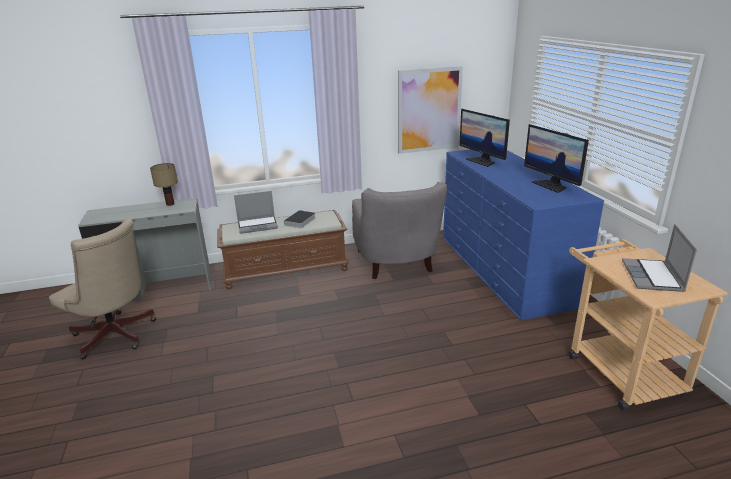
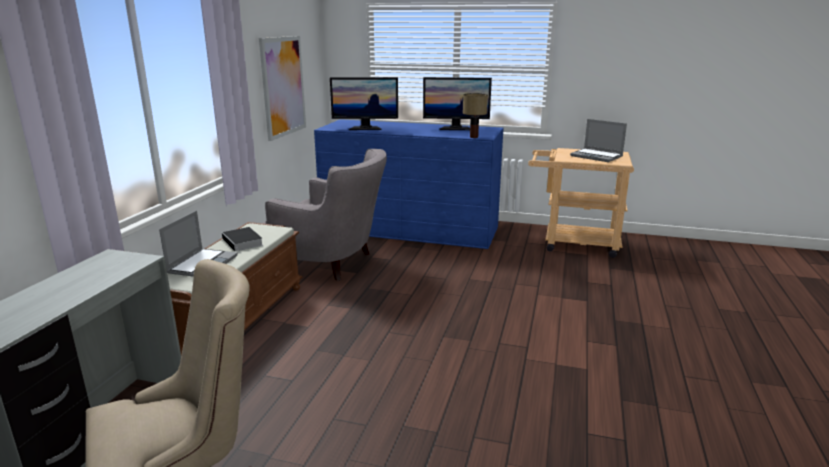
camera: 60 degrees left, 5 degrees down
table lamp [150,163,178,206] -> table lamp moved to [463,93,488,138]

